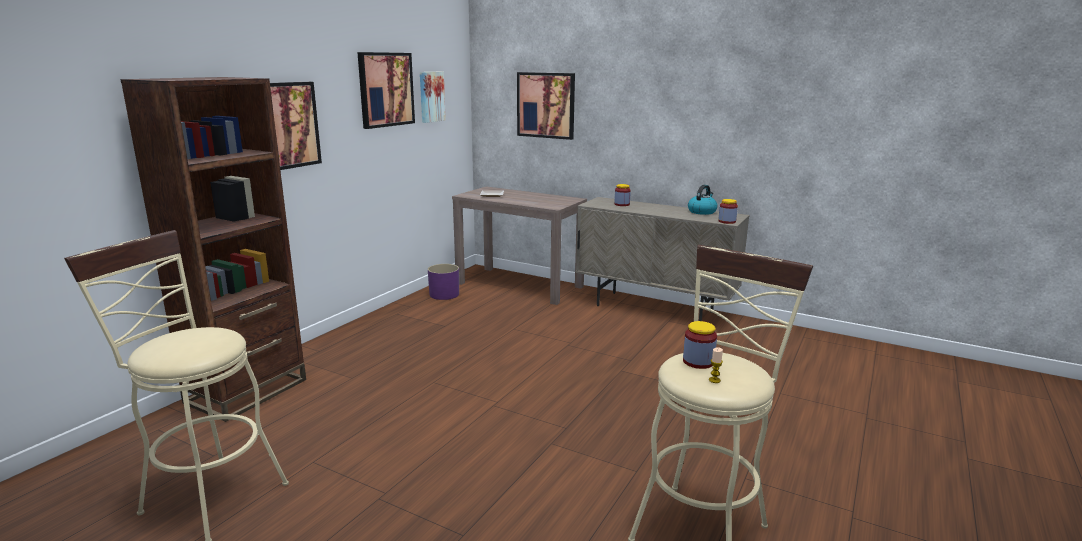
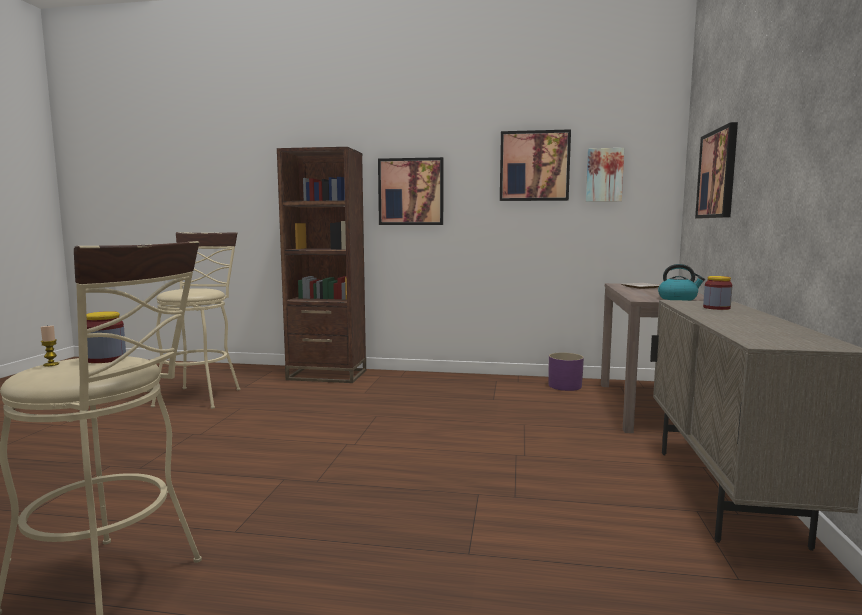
camera: 70 degrees right, 10 degrees down
kettle [688,185,718,215] -> kettle moved to [658,264,705,301]
jar [718,199,738,224] -> none

